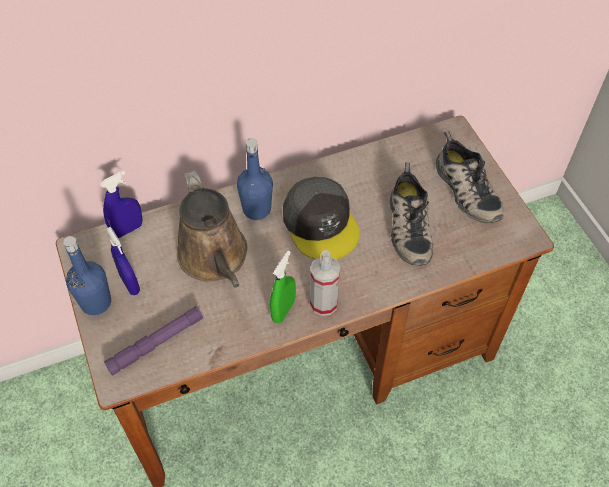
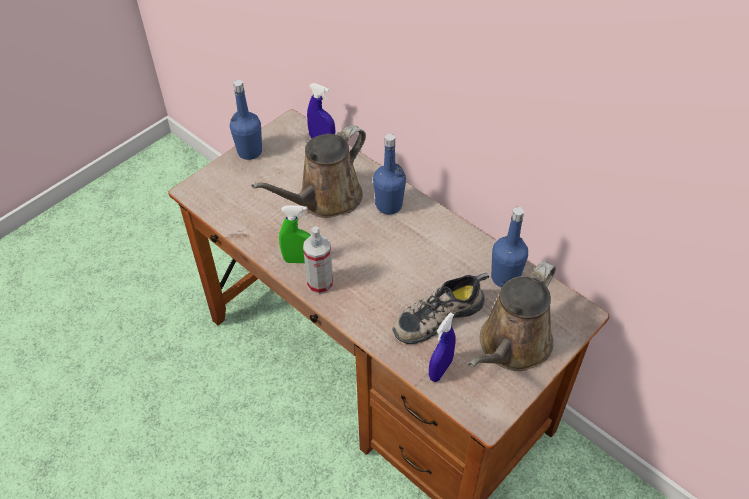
camera: 65 degrees right, 5 degrees down
purple flashlight [104,306,203,376] -> none
blue spray bottle [106,227,140,295] -> blue spray bottle moved to [429,312,456,382]
grey cap [283,177,359,260] -> none
shoe [436,131,504,224] -> brown watering can [468,261,556,371]
none -> blue bottle [491,207,528,287]

